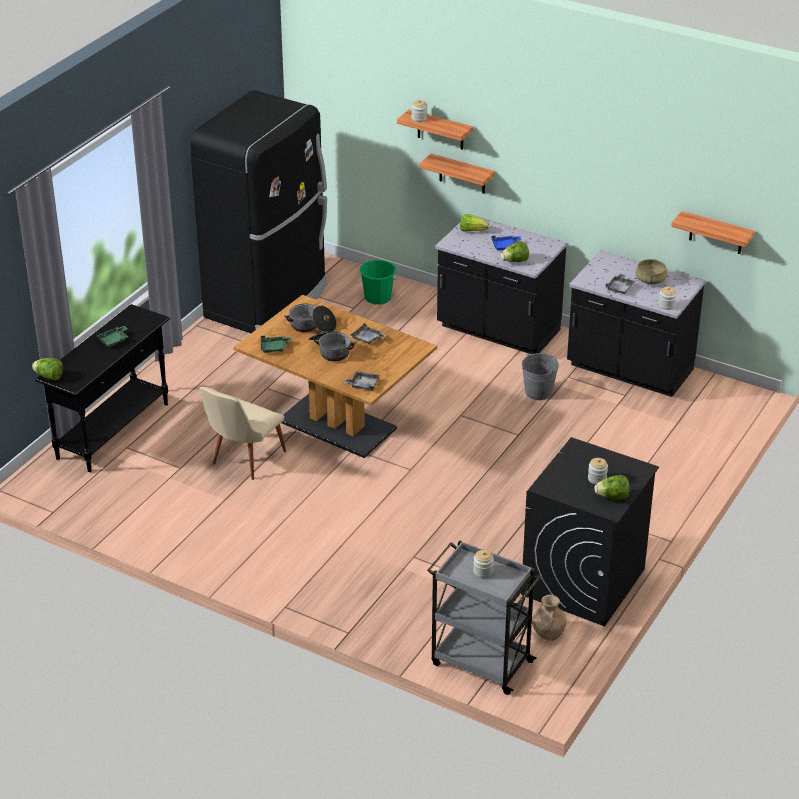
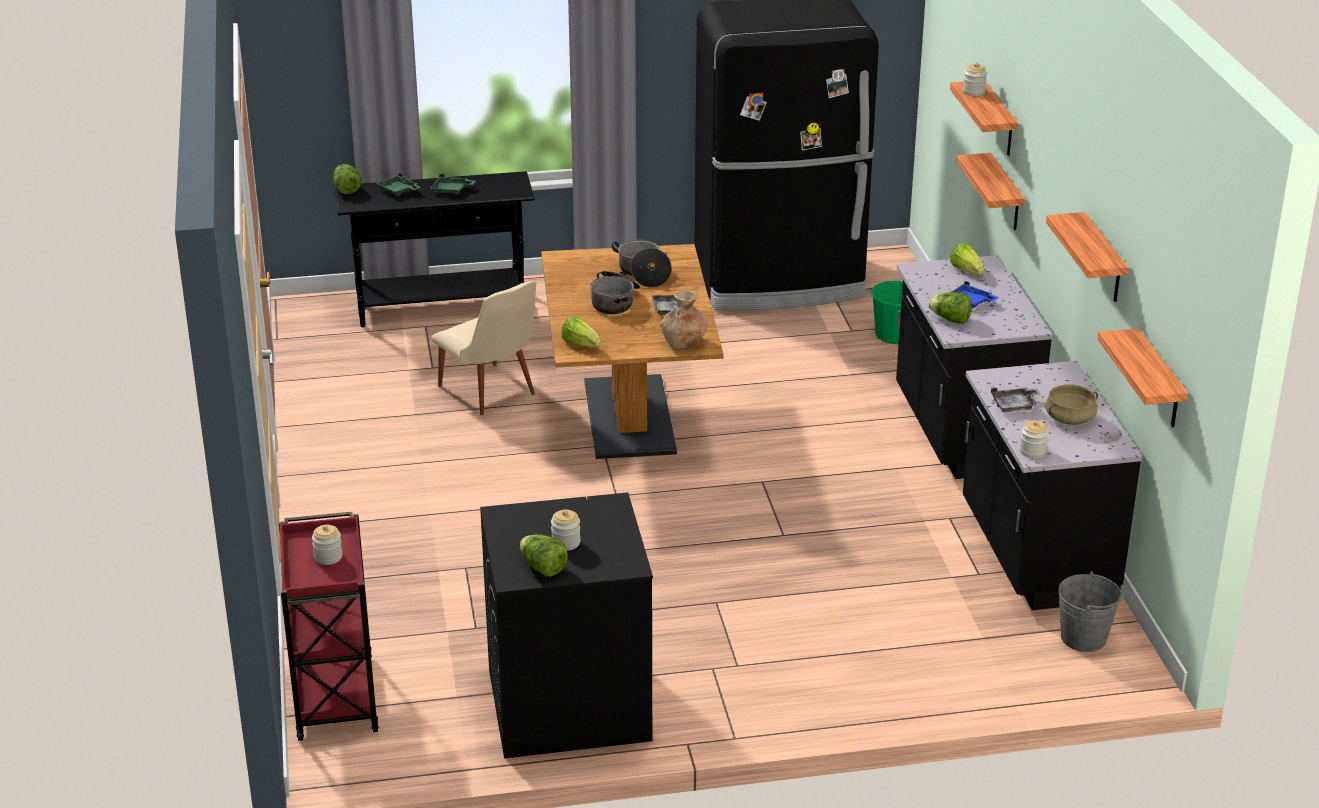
camera: 50 degrees right, 5 degrees down
beige chair [200,387,286,480] -> beige chair turned 120 degrees counterclockwise [432,281,536,415]
green tray [261,336,292,353] -> green tray moved to [376,173,421,196]
grey tray [344,371,380,391] -> lettuce [561,317,601,347]
grey cart [427,540,541,695] -> red cart [279,512,379,741]
grey bucket [522,353,559,400] -> grey bucket moved to [1058,571,1123,652]
brown vase [532,595,567,641] -> brown vase moved to [660,290,709,349]
none -> shelf [1046,212,1129,302]

